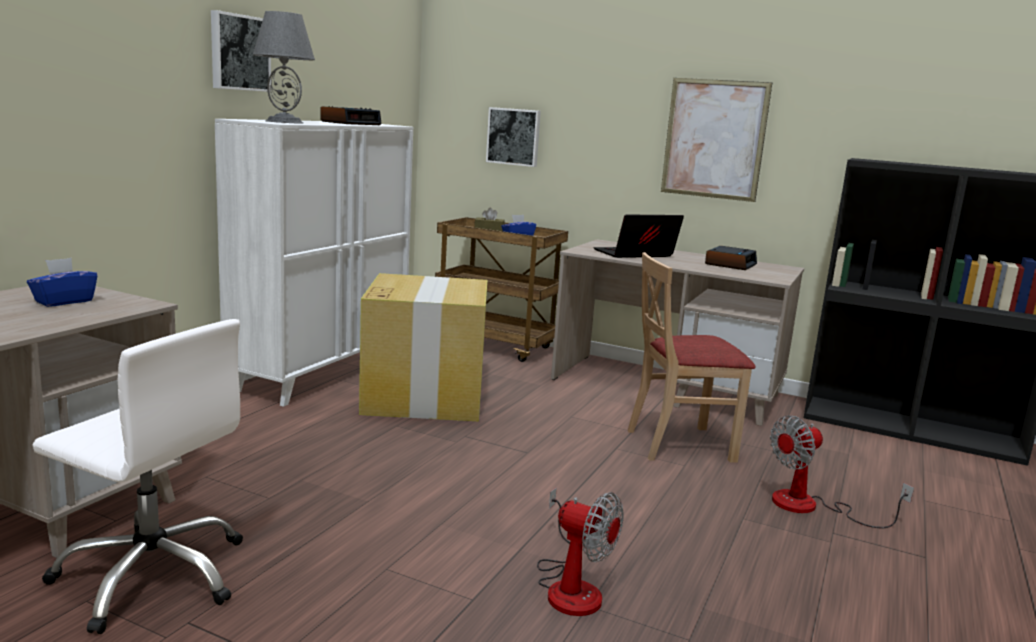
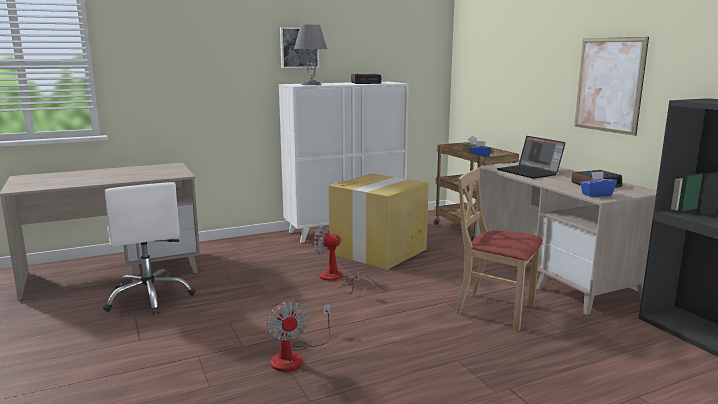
camera: 40 degrees right, 0 degrees up
blue tissue box [27,258,97,307] -> blue tissue box moved to [580,172,617,197]
picture [486,107,541,167] -> none
laptop [594,215,684,258] -> laptop turned 135 degrees counterclockwise [497,136,566,179]
fan [770,415,914,528] -> fan moved to [314,226,359,294]

